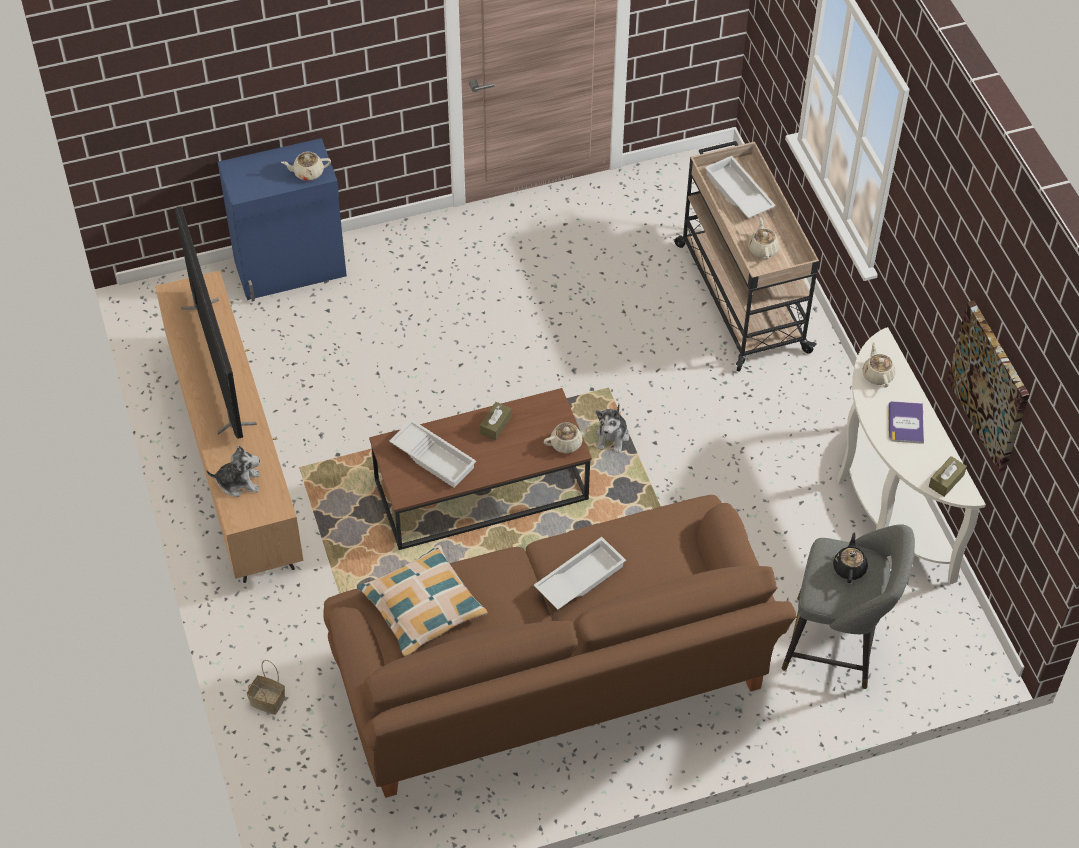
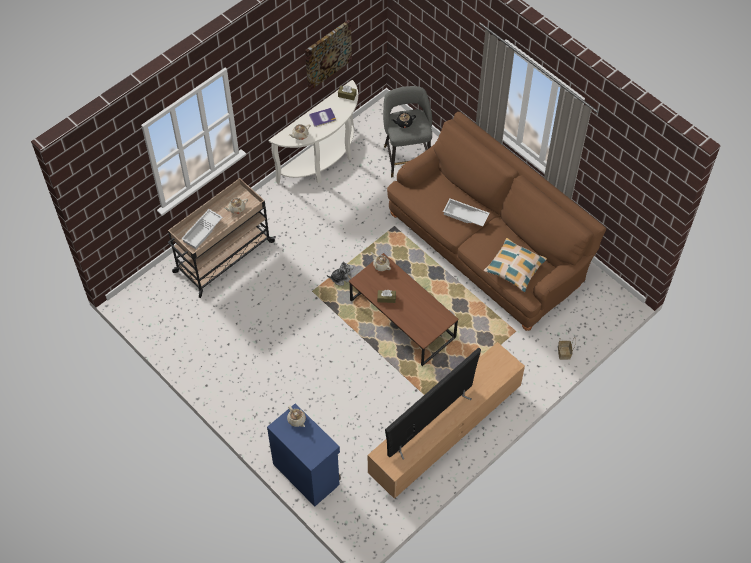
camera: 115 degrees left, 5 degrees up
plush toy [206,446,260,497] -> none
white tray [389,419,476,488] -> none

